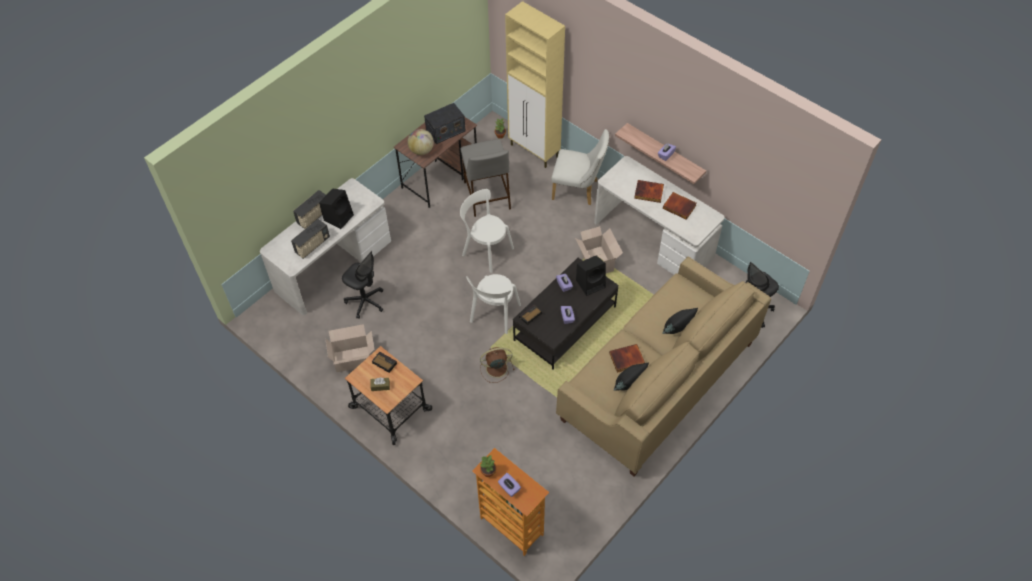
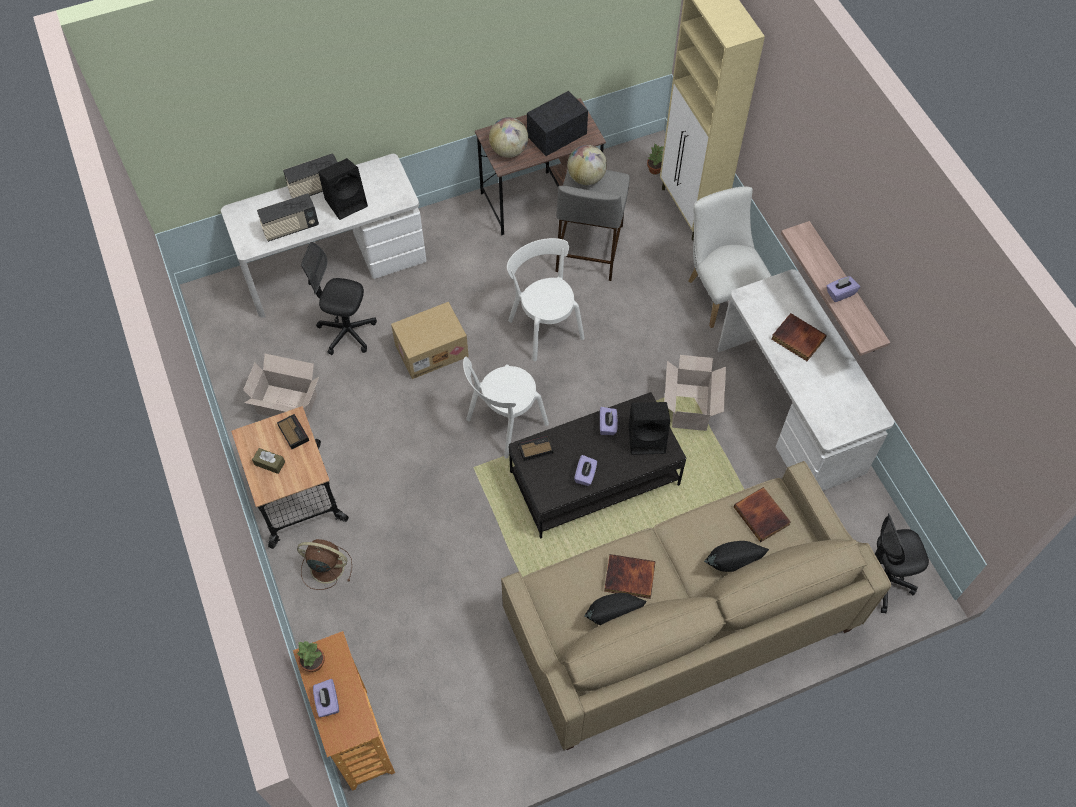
camera: 25 degrees right, 5 degrees up
black office chair [342,251,383,319] -> black office chair turned 135 degrees clockwise [301,242,377,355]
radio [424,103,465,144] -> radio turned 150 degrees clockwise [527,91,588,156]
brown fan [480,347,515,383] -> brown fan moved to [297,539,352,590]
white chair [551,129,609,205] -> white chair turned 150 degrees counterclockwise [688,187,771,328]
book [663,192,697,220] -> book moved to [734,487,791,542]
none -> cardboard box [391,302,469,379]
none -> globe [567,145,607,185]

